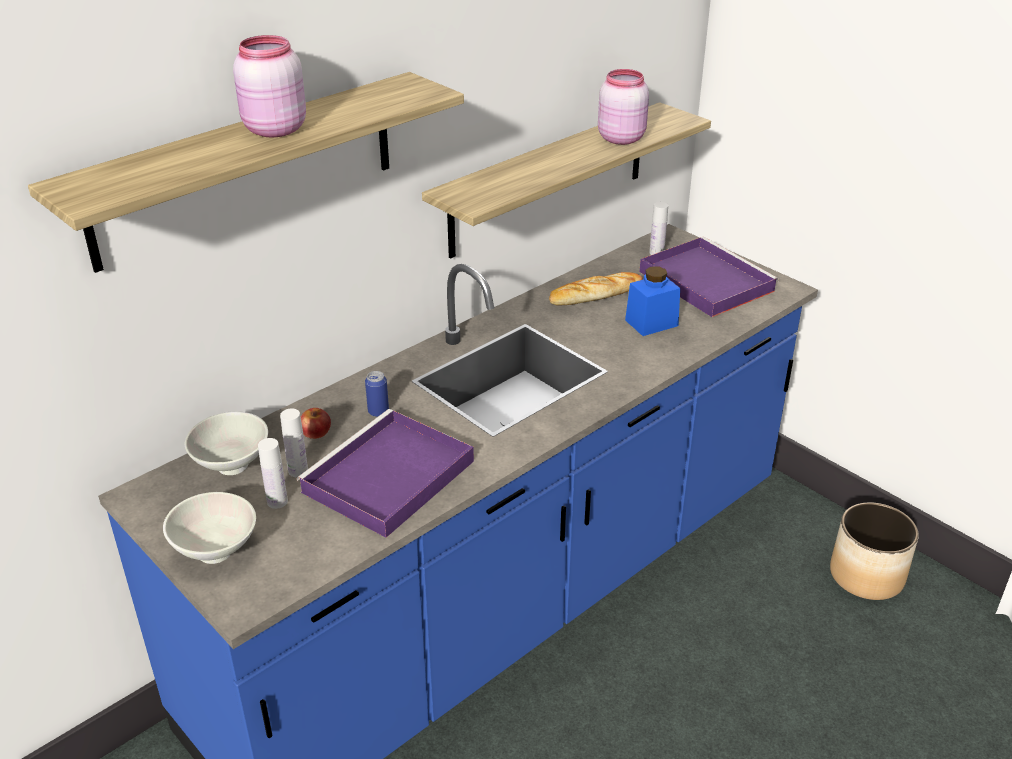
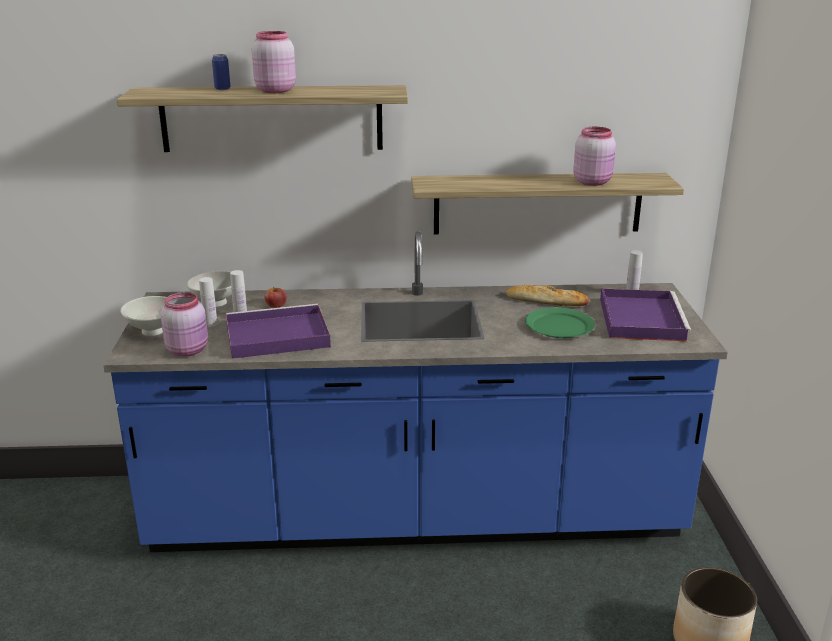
camera: 40 degrees right, 10 degrees down
can [365,371,389,417] -> can moved to [212,54,231,90]
blue jar [625,266,680,336] -> green plate [525,307,595,338]
none -> pink jar [160,292,208,357]

